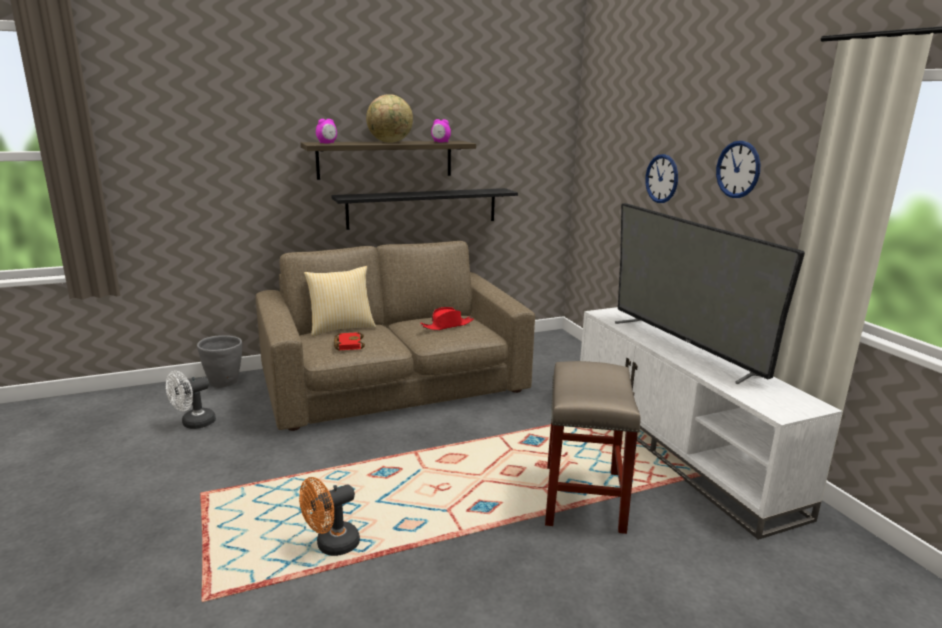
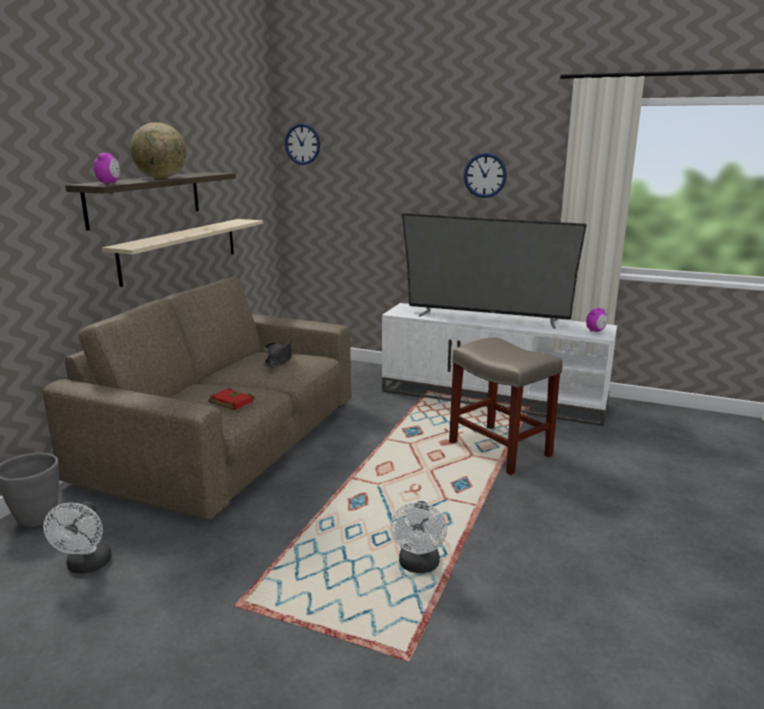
camera: 45 degrees left, 0 degrees up
orange fan [299,477,360,556] -> white fan [391,501,447,573]
pillow [304,266,376,336] -> none
black shelf [331,188,518,230] -> beige shelf [102,219,263,287]
red hat [420,307,474,330] -> black hat [263,342,293,368]
alarm clock [431,119,451,142] -> alarm clock moved to [586,308,608,332]
wall clock [645,154,678,203] -> wall clock moved to [285,123,320,165]

